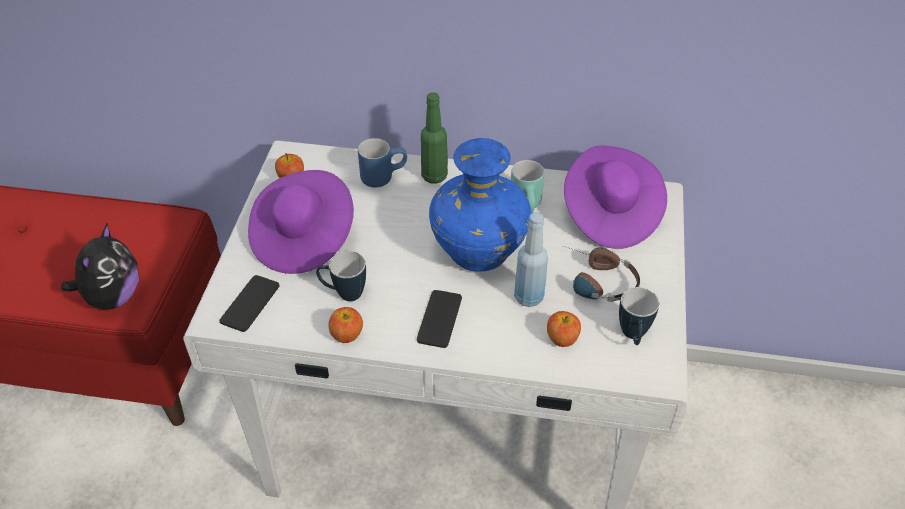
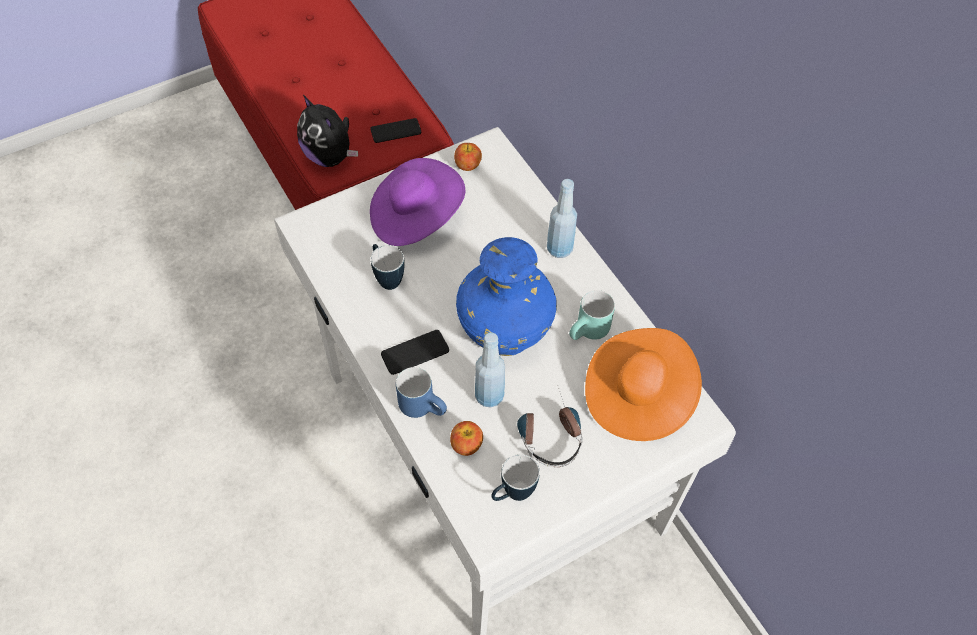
camera: 50 degrees right, 10 degrees up
plush toy [61,222,139,310] -> plush toy turned 75 degrees clockwise [297,95,358,167]
phone [220,275,279,332] -> phone moved to [371,118,421,143]
apple [328,307,363,343] -> none
blue mug [358,138,407,188] -> blue mug moved to [396,367,447,418]
green bottle [421,92,448,184] -> blue bottle [547,179,577,258]
purple hat [564,145,667,249] -> orange hat [585,328,702,441]

